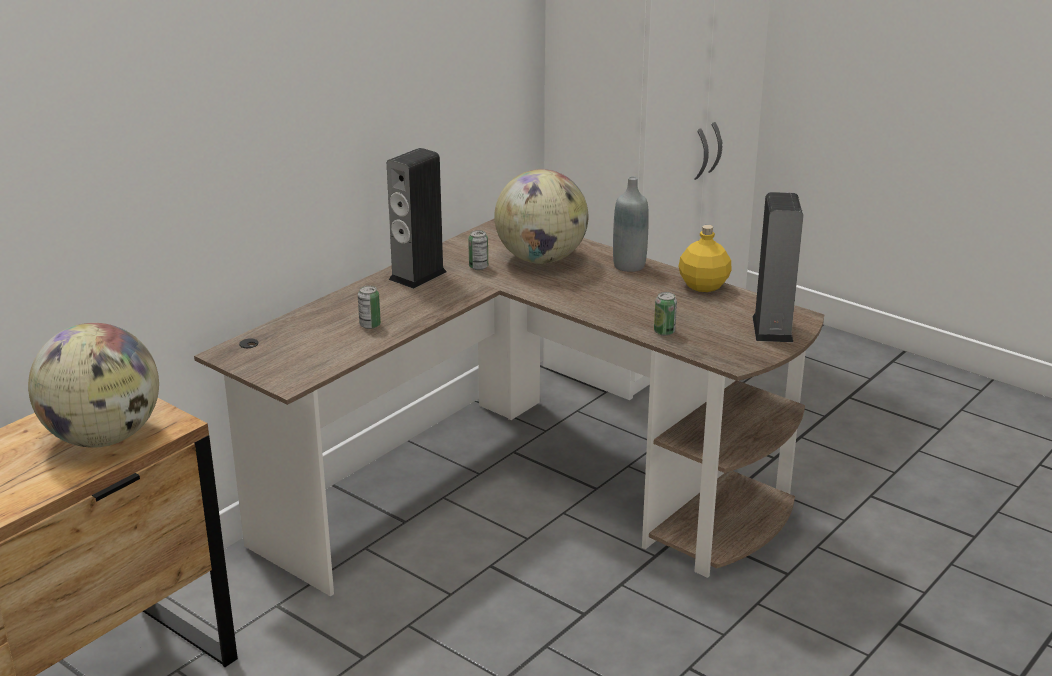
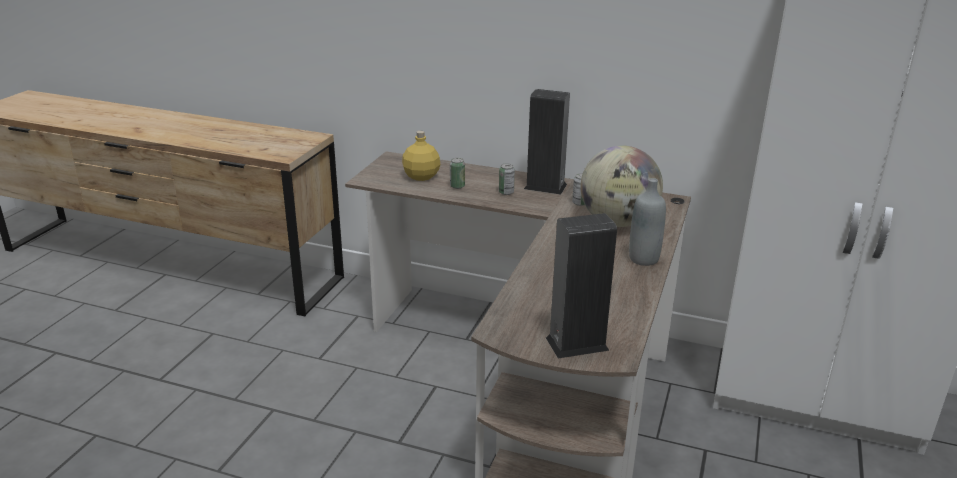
camera: 70 degrees right, 0 degrees up
globe [28,323,159,448] -> none
can [654,292,677,336] -> can moved to [499,163,515,195]
yellow bottle [678,225,732,292] -> yellow bottle moved to [402,131,440,181]

